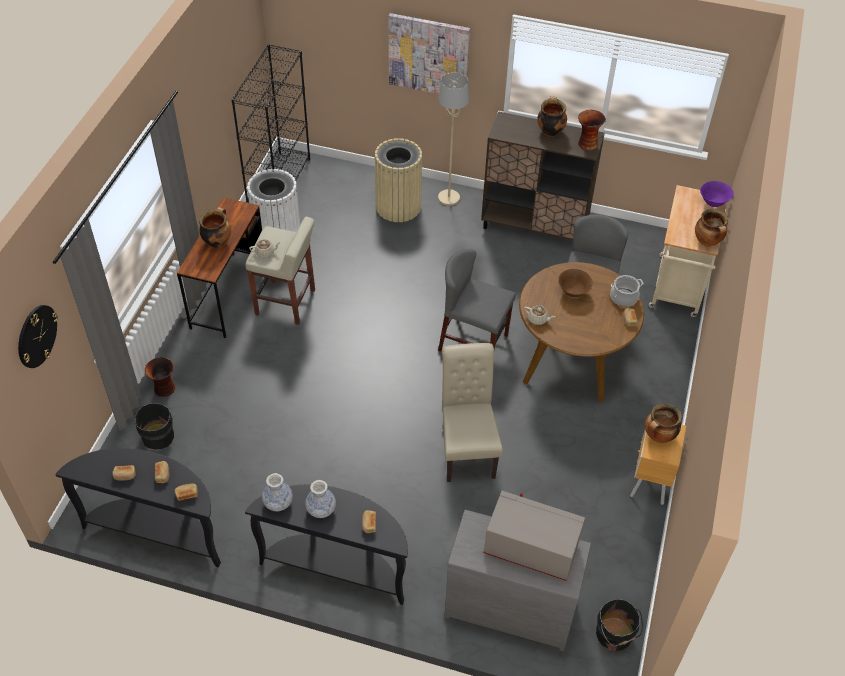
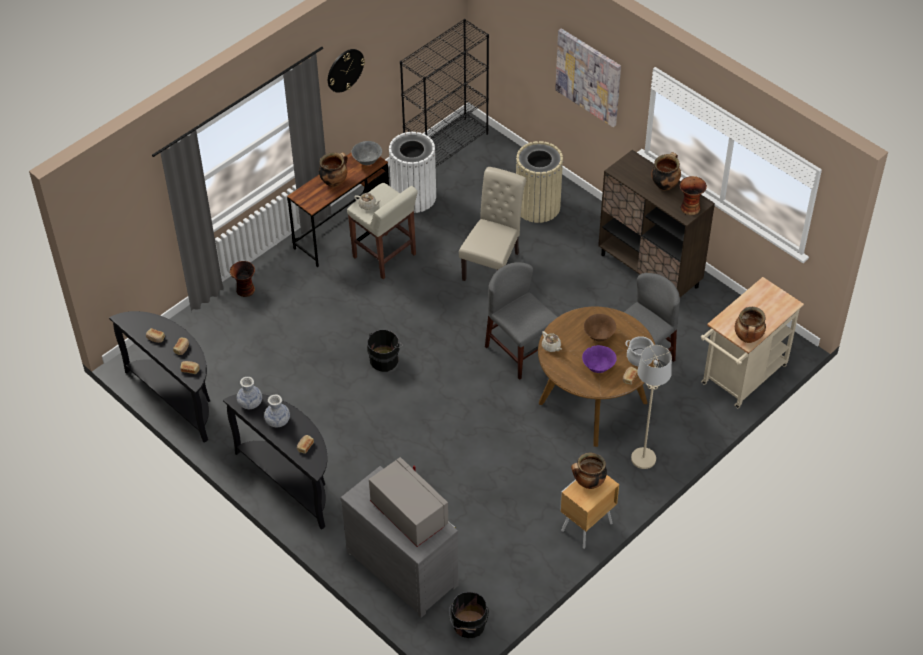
camera: 30 degrees right, 0 degrees up
wall clock [18,305,58,368] -> wall clock moved to [328,49,365,93]
black bucket [134,403,174,450] -> black bucket moved to [367,330,403,372]
beige floor lamp [438,72,469,206] -> beige floor lamp moved to [631,345,672,469]
beige chair [442,343,503,482] -> beige chair moved to [459,167,526,281]
purple bowl [700,181,734,207] -> purple bowl moved to [582,345,617,373]
none -> grey bowl [352,141,382,165]

